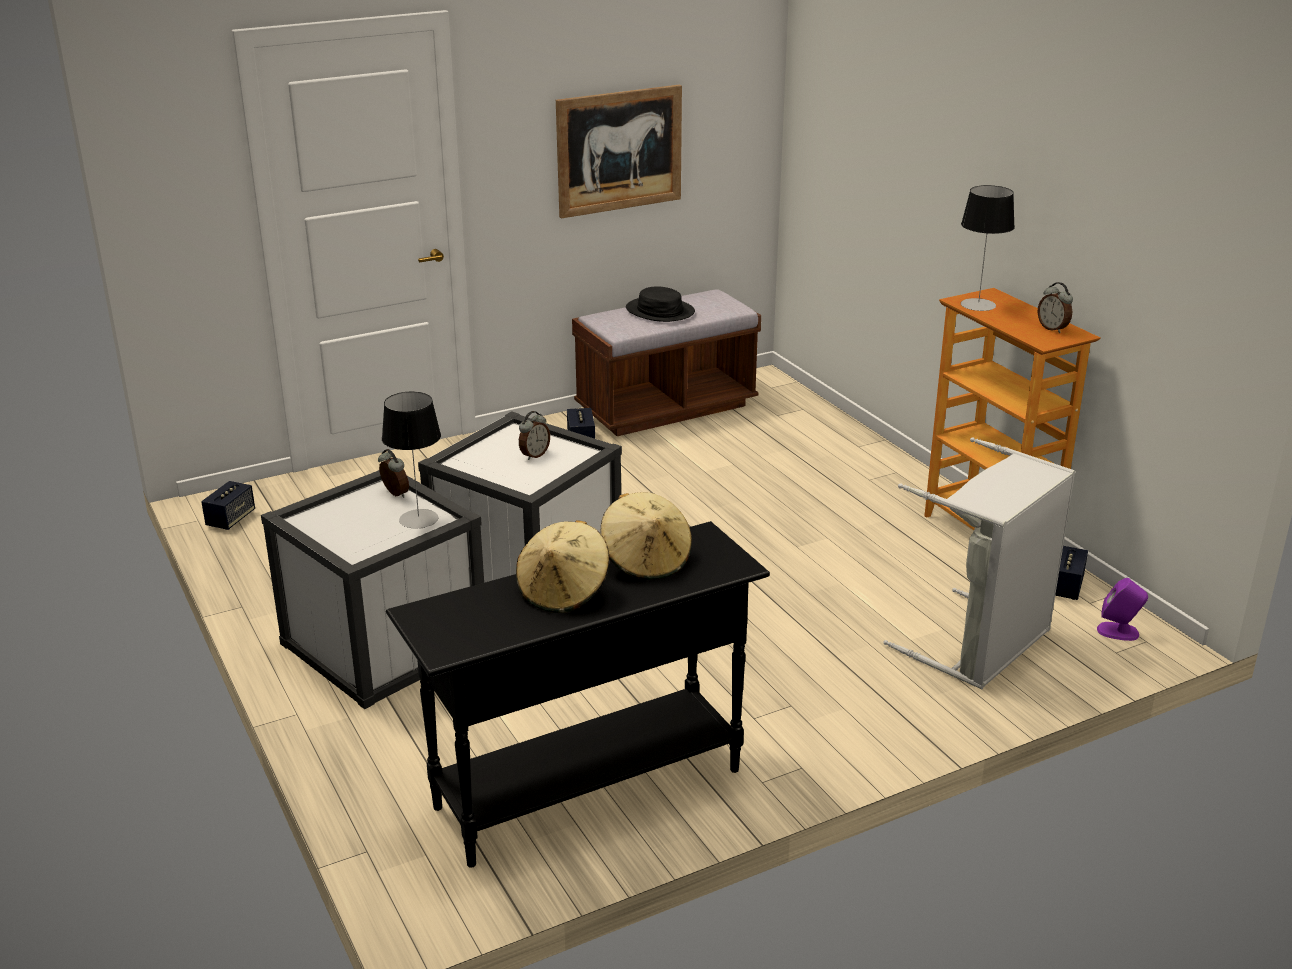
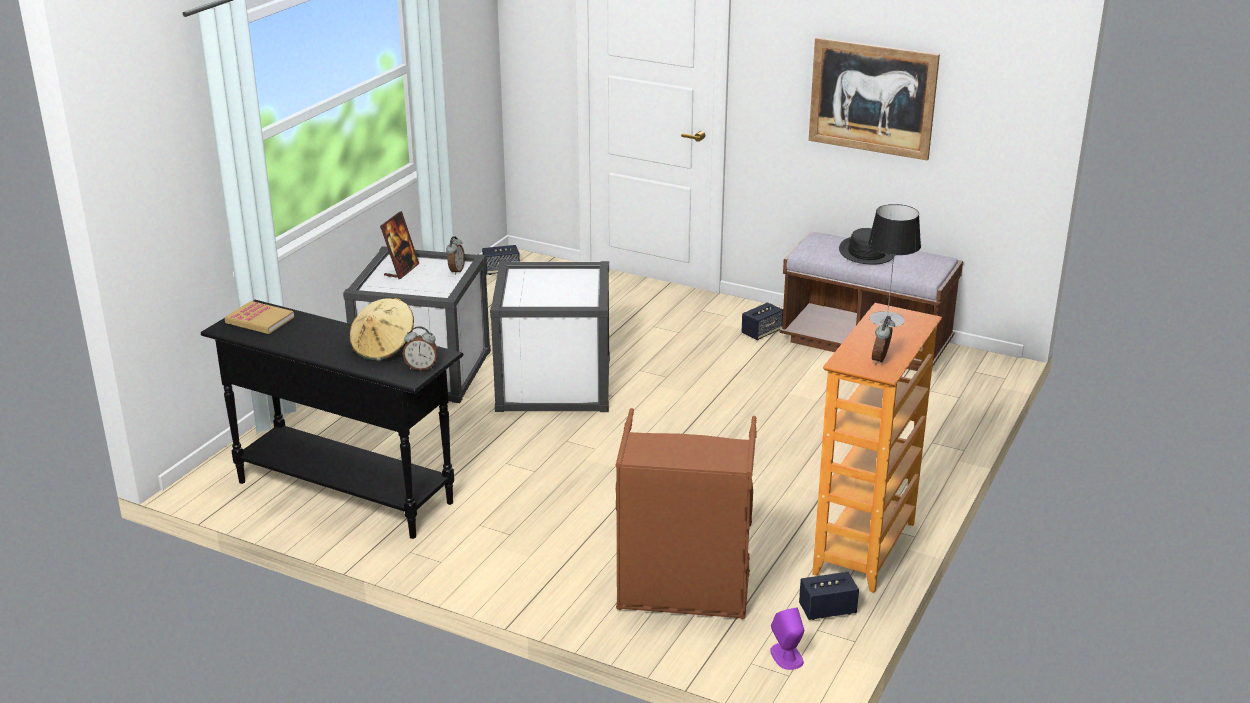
camera: 55 degrees right, 0 degrees up
table lamp [382,392,441,528] -> none
beige hat [516,520,609,613] -> none
alarm clock [519,411,550,460] -> alarm clock moved to [403,326,438,371]
grey laundry basket [883,437,1075,689] -> brown laundry basket [616,408,757,619]
none -> book [225,301,294,334]
none -> picture frame [380,211,419,279]

